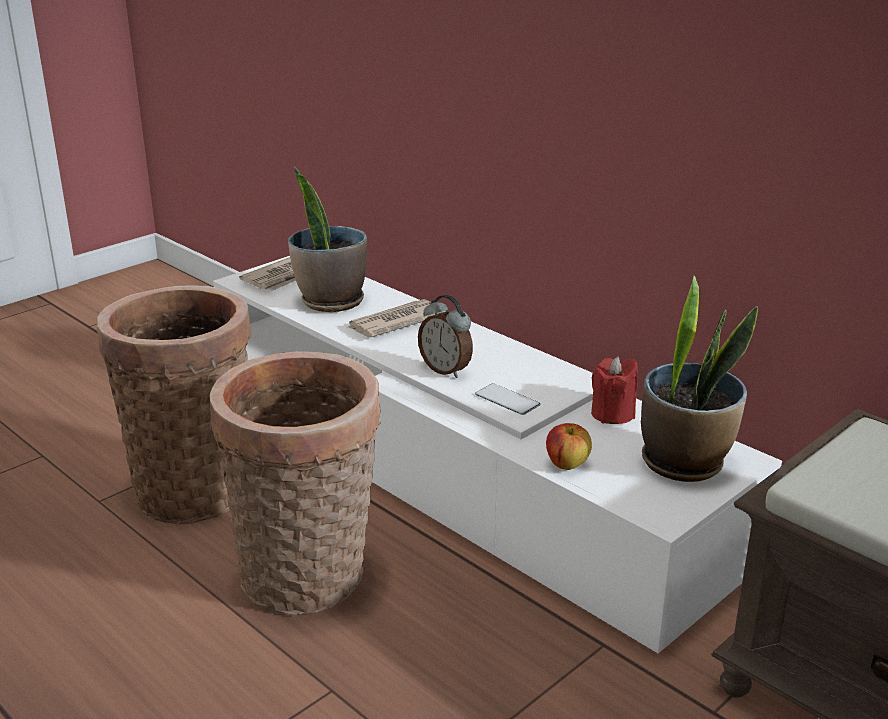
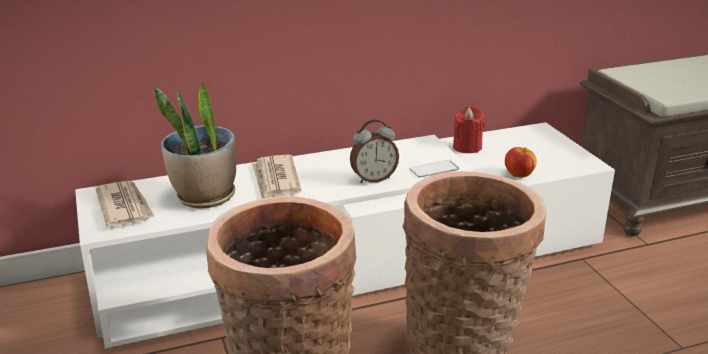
camera: 65 degrees left, 0 degrees up
potted plant [641,276,758,482] -> none

